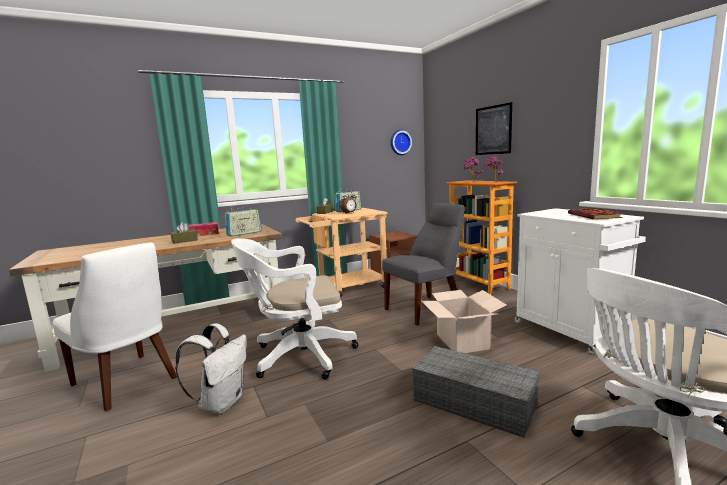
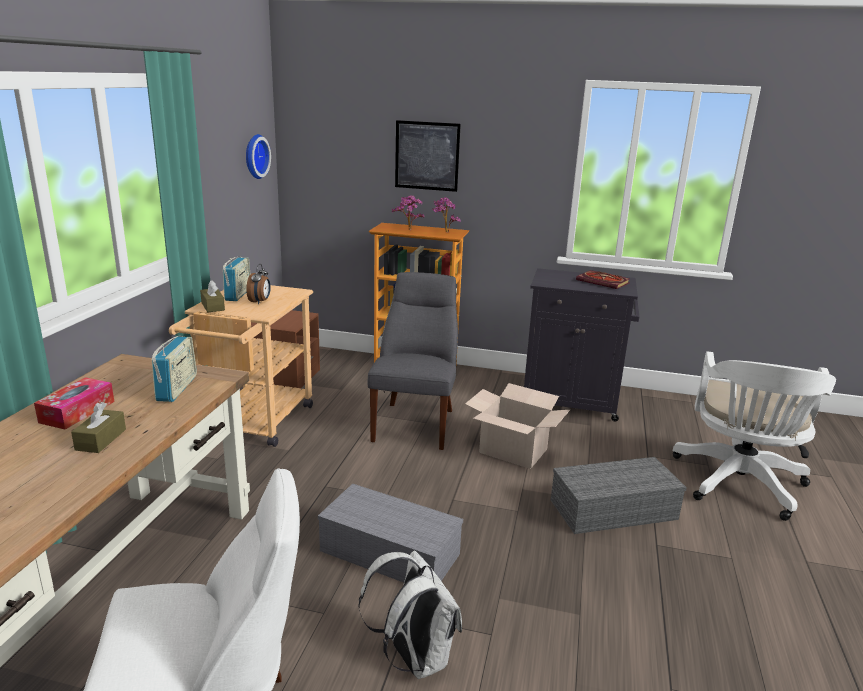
camera: 50 degrees left, 10 degrees up
white office chair [231,238,358,379] -> grey storage box [318,484,463,582]
white cabinet [515,208,646,354] -> black cabinet [524,268,640,422]

